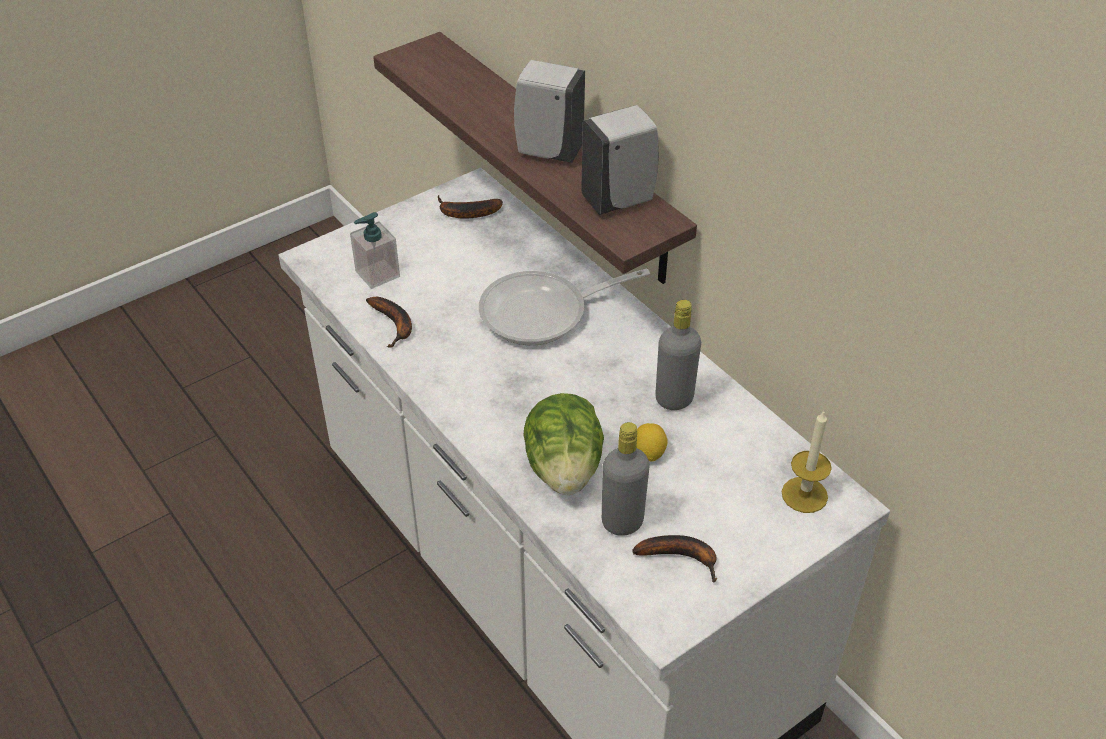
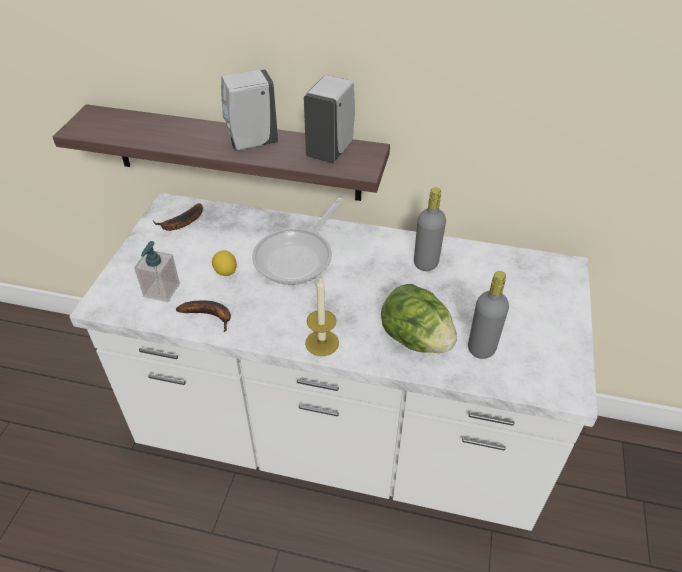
camera: 40 degrees left, 0 degrees up
banana [632,535,717,583] -> none
lemon [636,423,668,462] -> lemon moved to [212,250,237,276]
candle [782,411,832,513] -> candle moved to [305,277,339,356]

